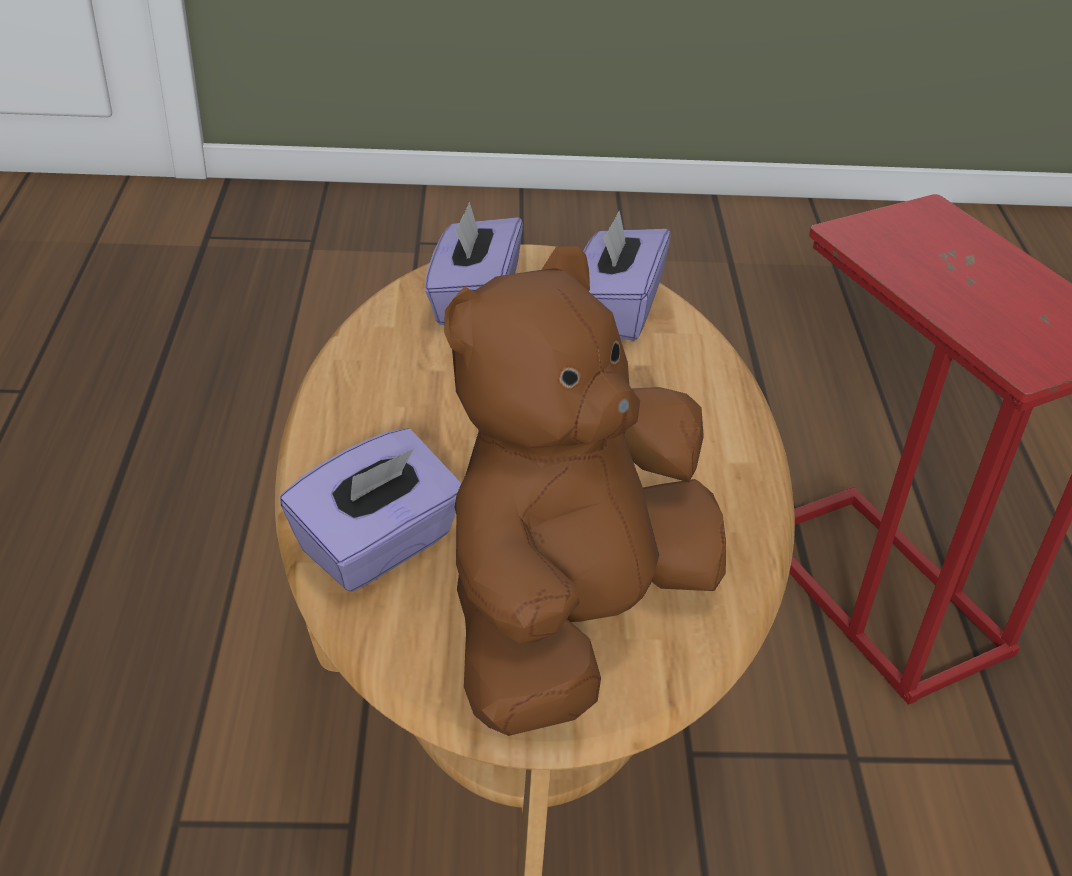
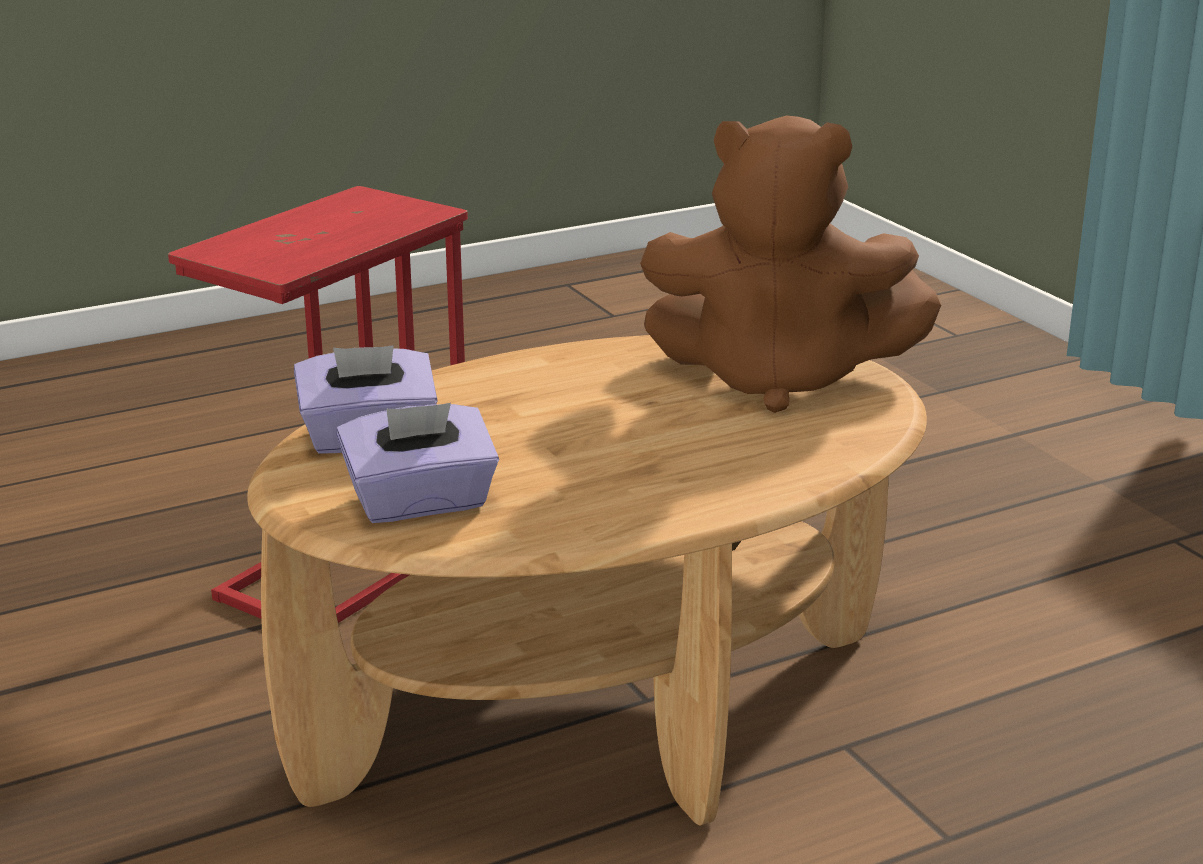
camera: 115 degrees left, 15 degrees down
purple tissue box [280,428,462,592] -> none

